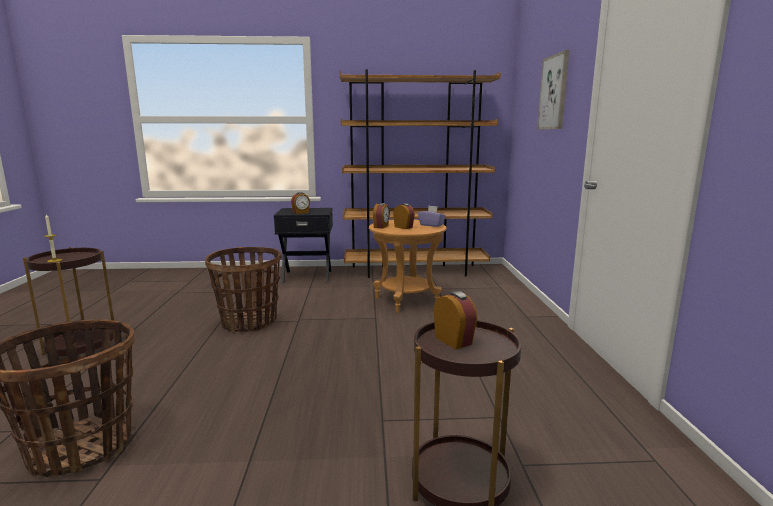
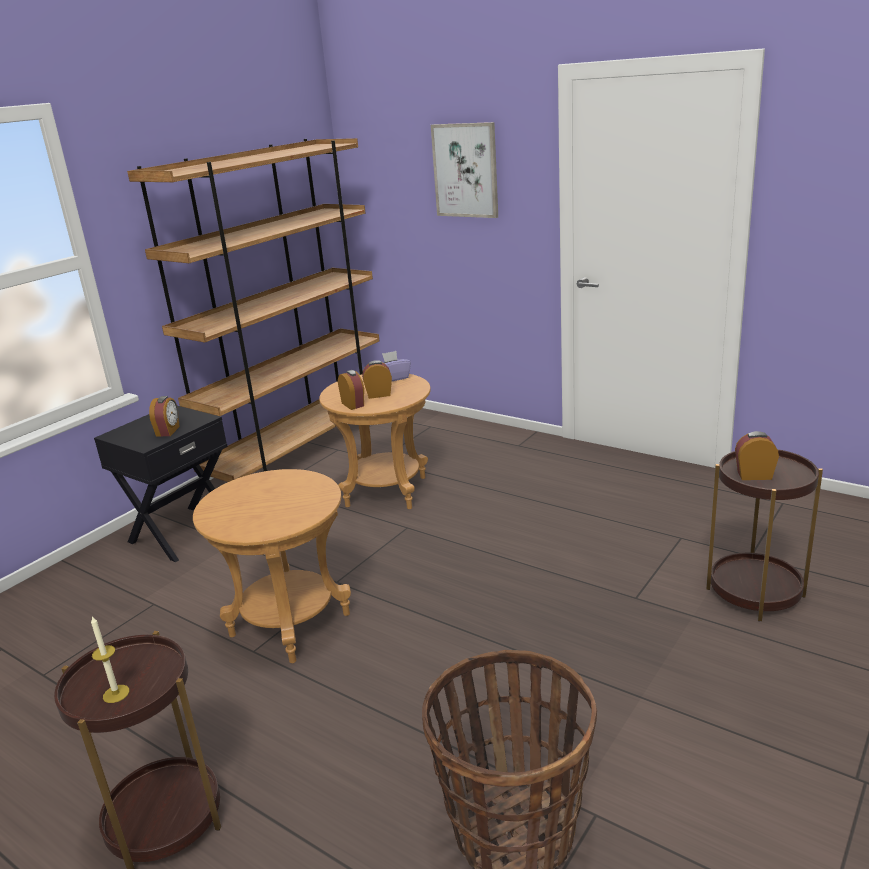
camera: 50 degrees left, 10 degrees up
basket [205,247,282,333] -> brown side table [193,469,351,663]

